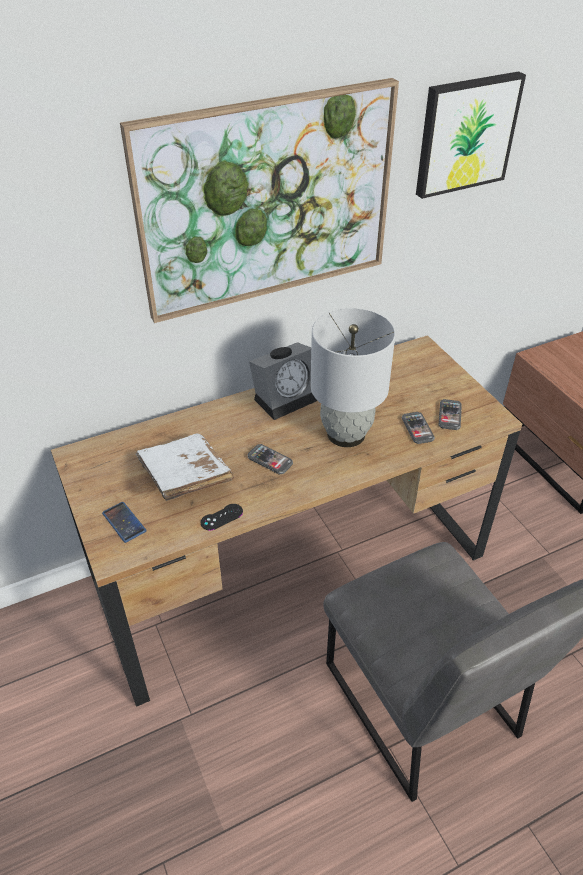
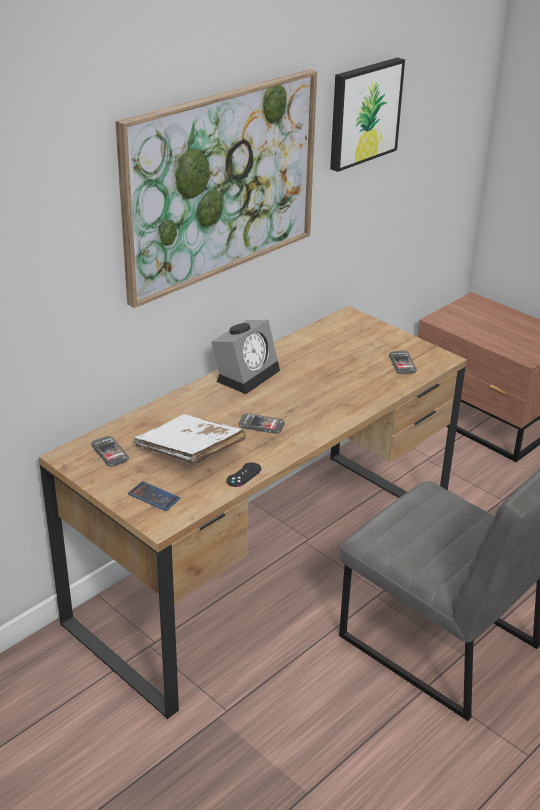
camera: 20 degrees left, 10 degrees down
white table lamp [311,308,395,447] -> none
phone [402,412,435,444] -> phone moved to [91,436,129,466]

